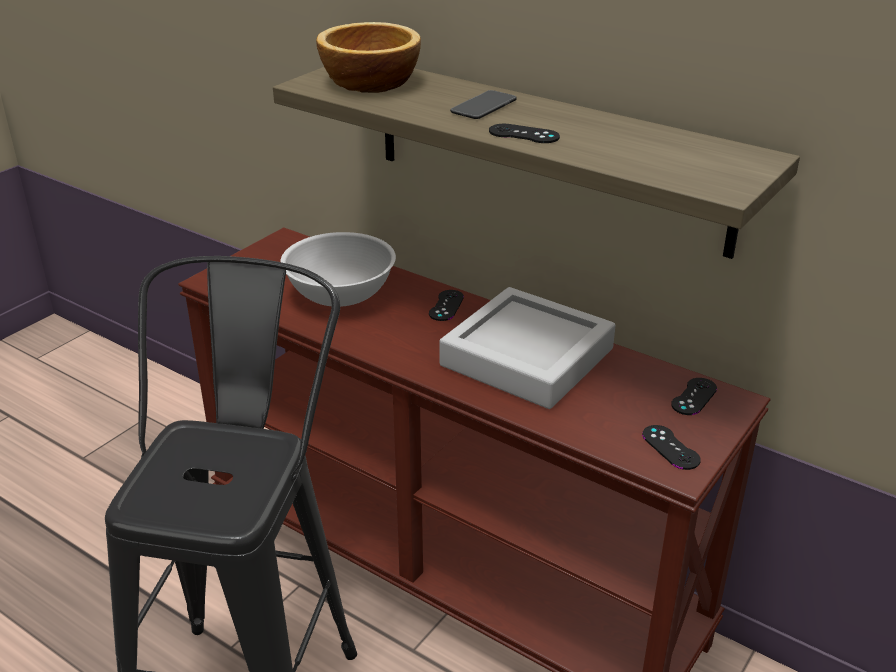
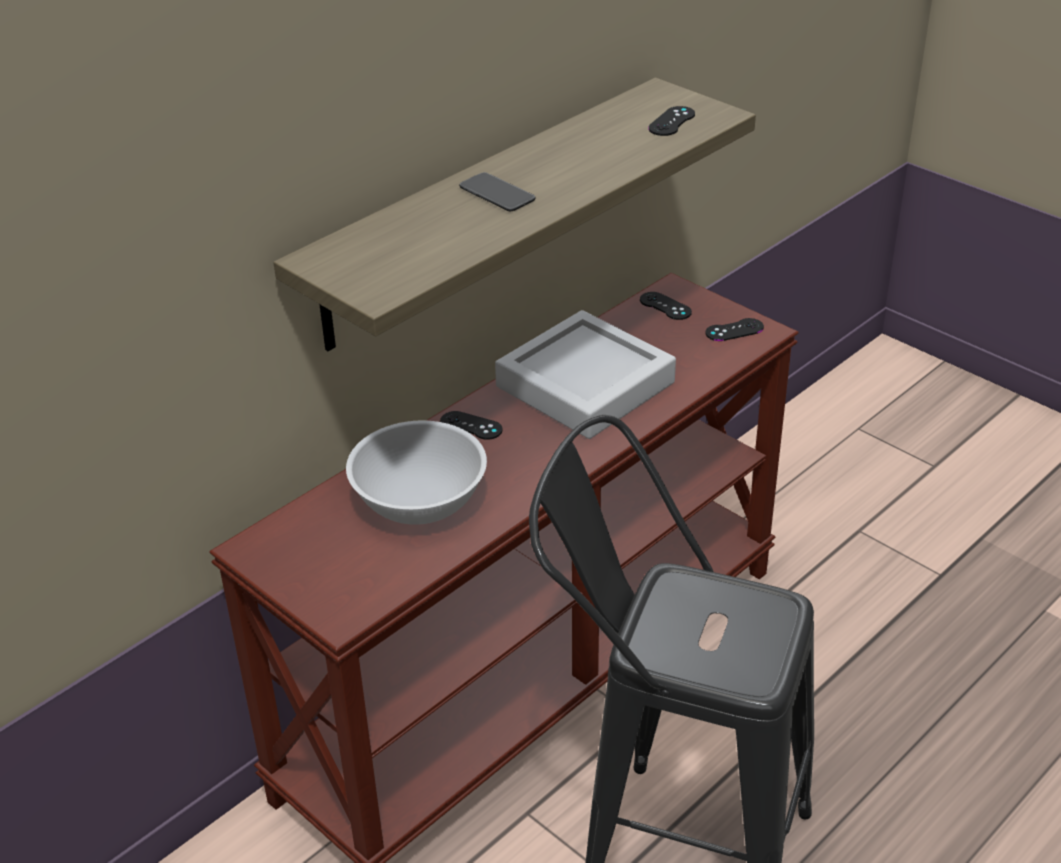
camera: 80 degrees left, 5 degrees up
bowl [316,22,421,93] -> none
black game controller [489,124,560,143] -> black game controller moved to [648,106,695,136]

